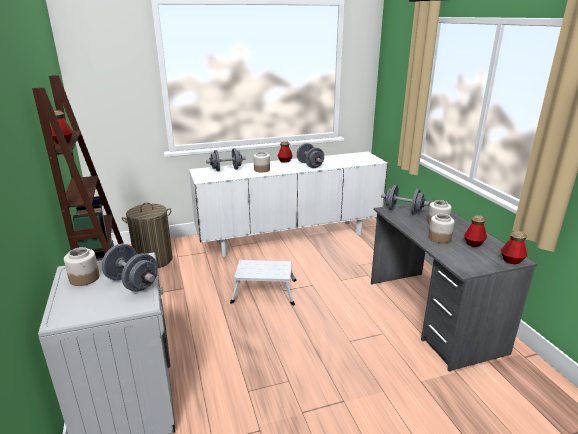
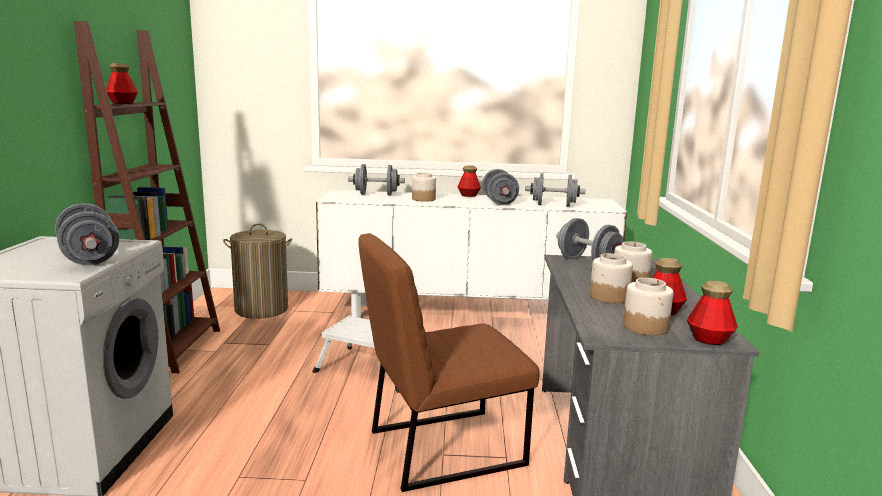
camera: 20 degrees right, 10 degrees down
jar [64,247,100,286] -> jar moved to [623,278,673,336]
none -> brown chair [359,233,540,492]
none -> grey dumbbell [525,173,585,207]

